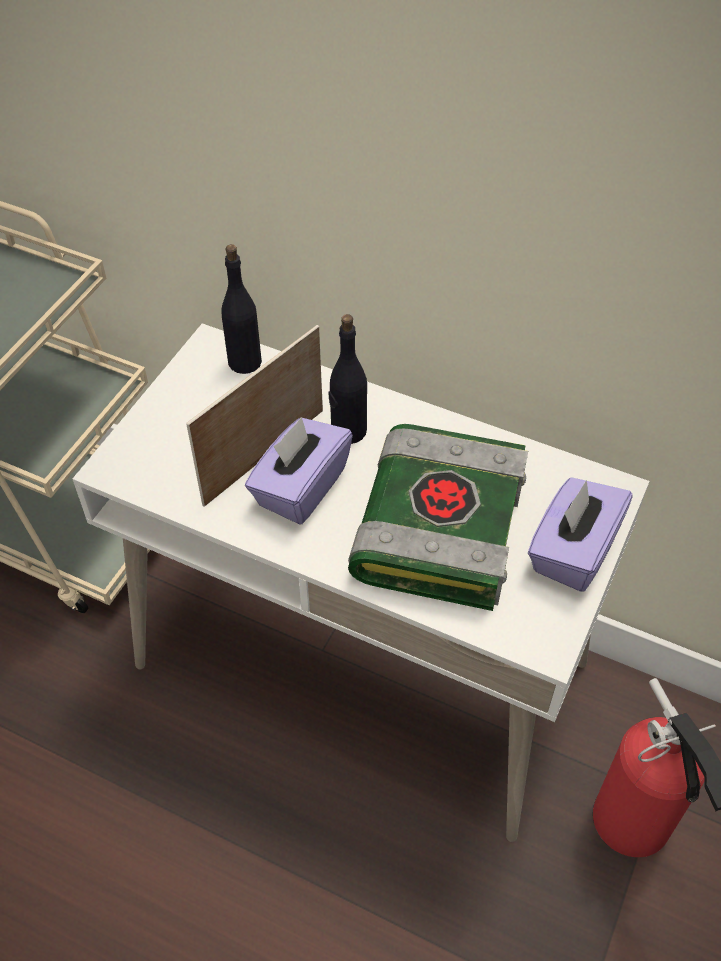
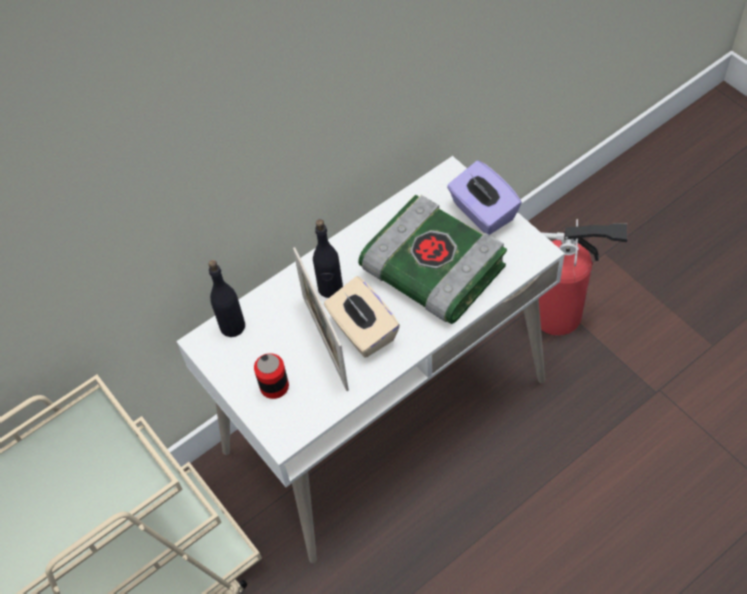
camera: 60 degrees left, 5 degrees up
purple tissue box [245,417,353,525] -> beige tissue box [324,276,400,357]
none -> can [254,353,289,399]

